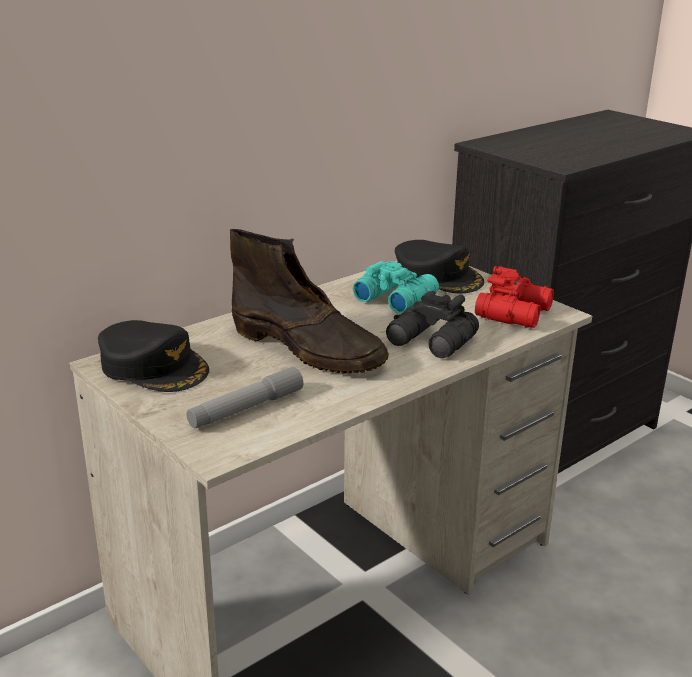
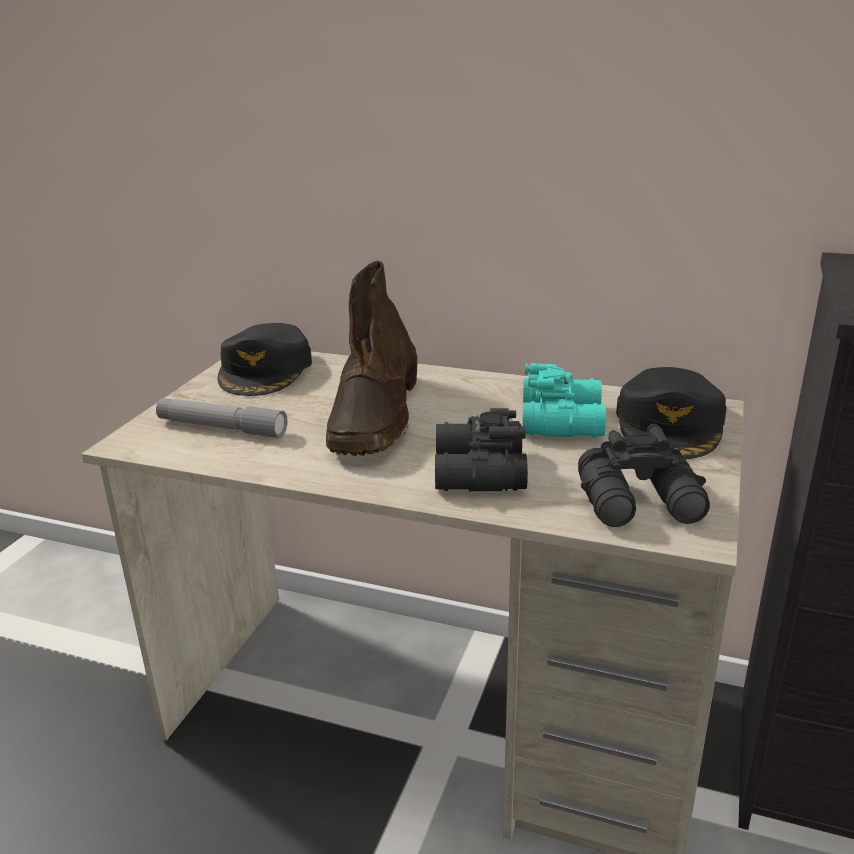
camera: 60 degrees right, 0 degrees up
red binoculars [475,266,554,328] -> black binoculars [578,424,710,527]

